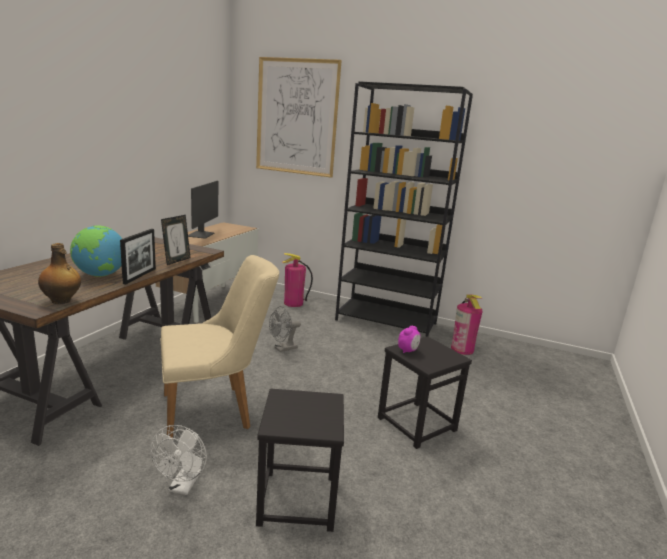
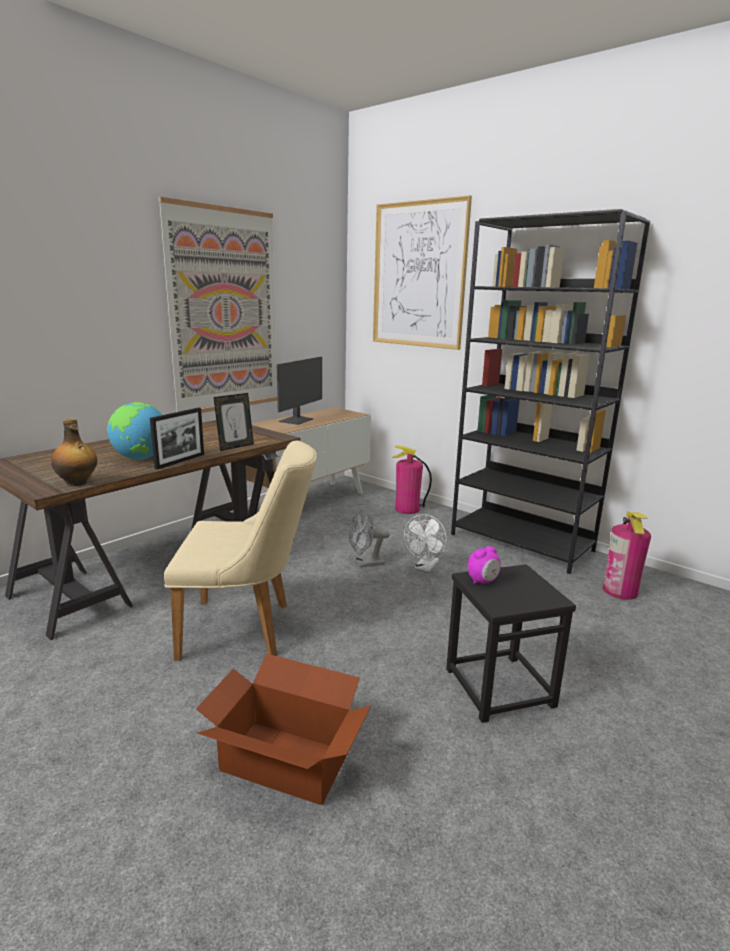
camera: 20 degrees right, 0 degrees up
white fan [150,425,207,495] -> white fan moved to [404,514,447,572]
black stool [256,388,344,532] -> cardboard box [196,654,371,805]
none -> picture [158,197,277,413]

